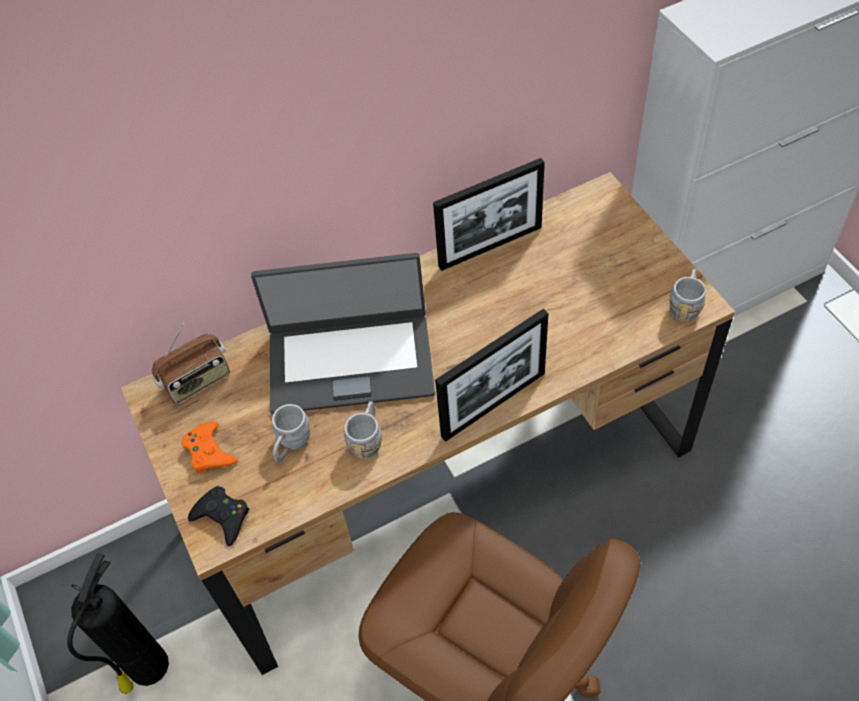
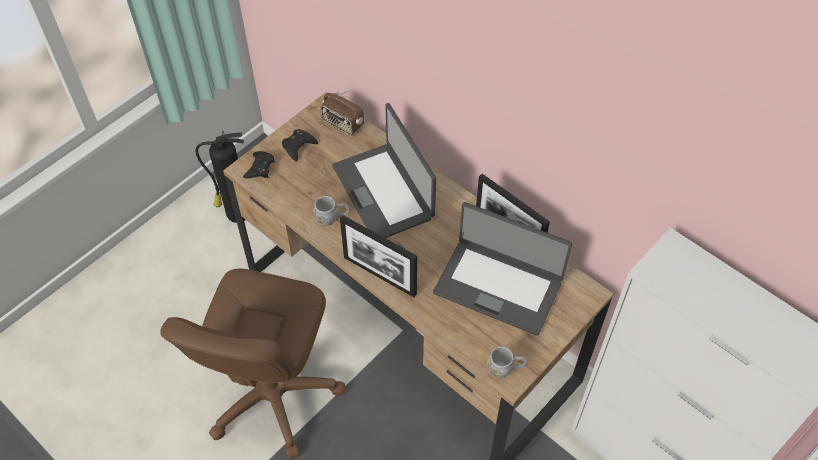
camera: 65 degrees right, 0 degrees up
orange game controller [181,422,238,473] -> black game controller [282,129,318,162]
grey mug [272,404,311,462] -> none
none -> laptop [433,202,572,336]

